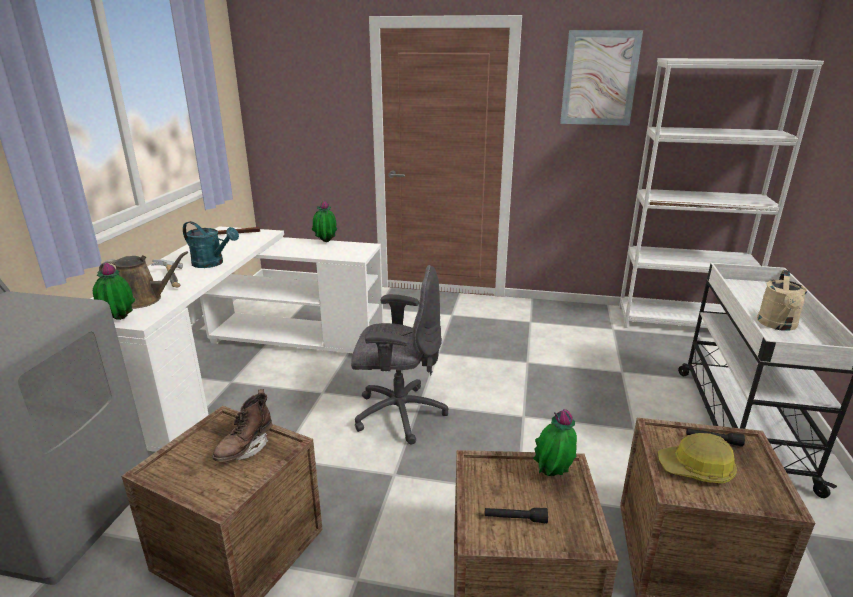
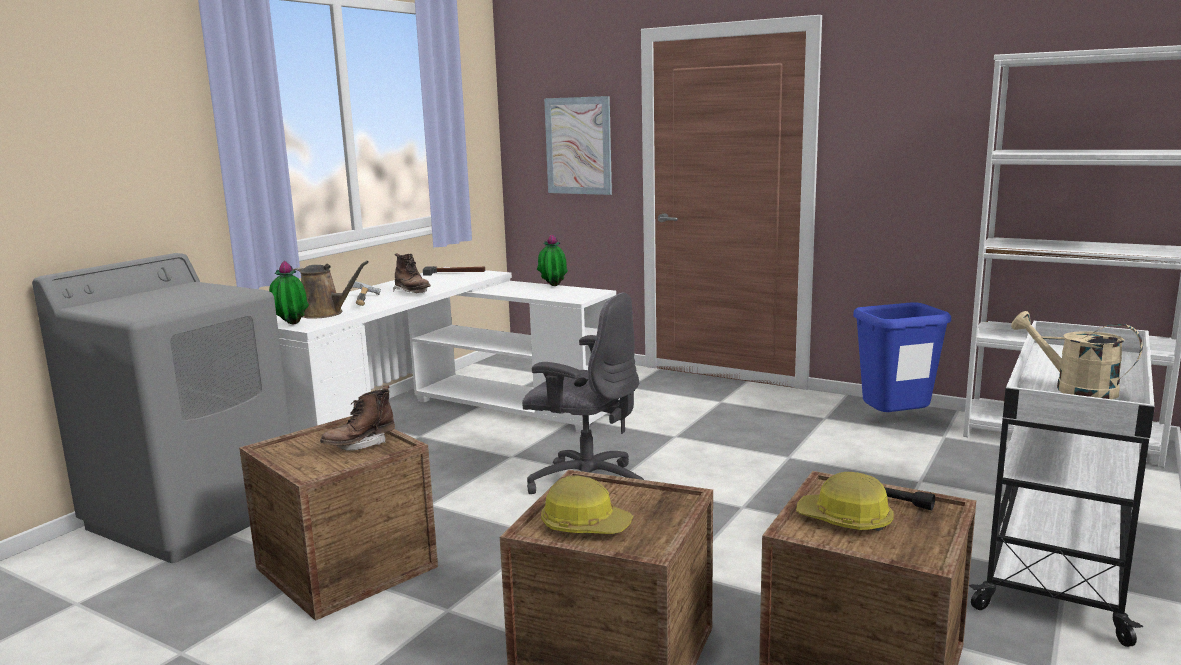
camera: 20 degrees right, 10 degrees down
turquoise watering can [183,221,239,268] -> brown boot [393,253,431,293]
black flashlight [485,508,548,523] -> hard hat [541,475,633,534]
potted plant [533,409,577,476] -> none
picture [560,30,643,126] -> picture moved to [544,96,612,195]
beige watering can [757,270,807,331] -> beige watering can turned 90 degrees clockwise [1011,311,1143,399]
none -> blue trash can [853,302,951,412]

